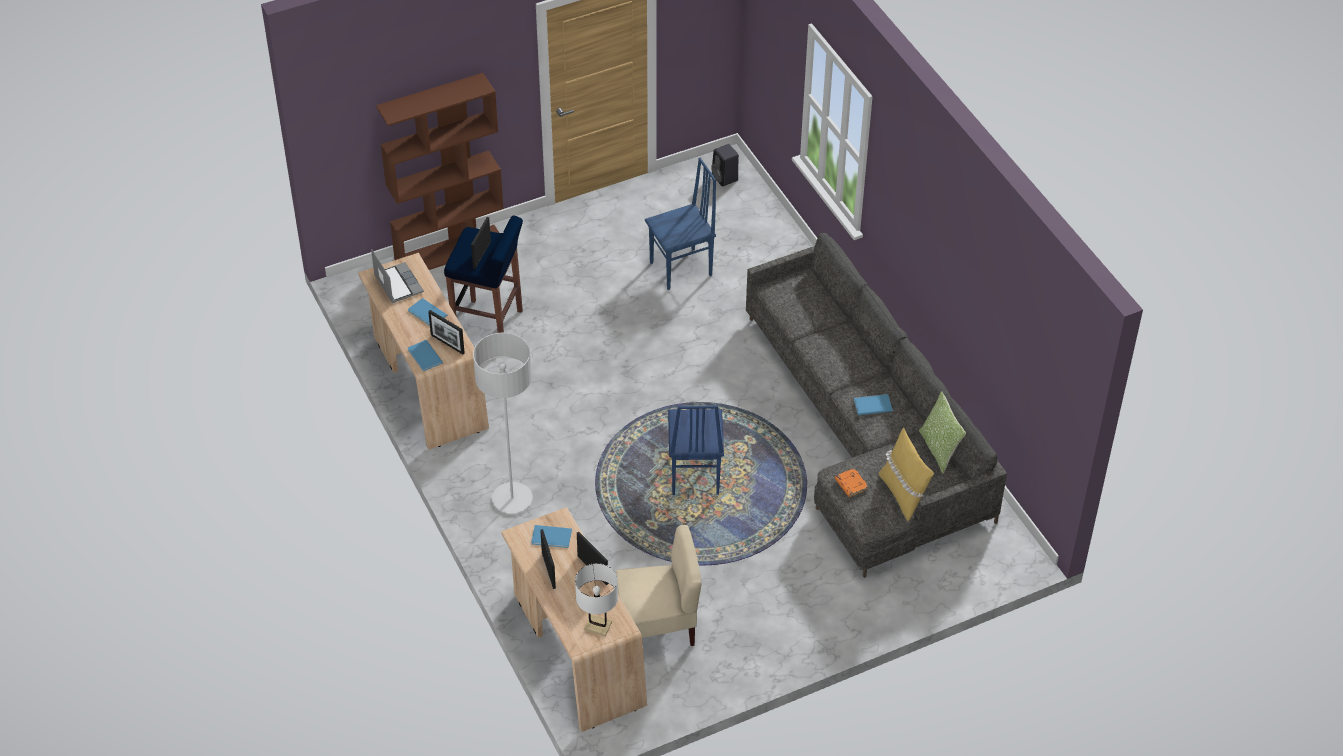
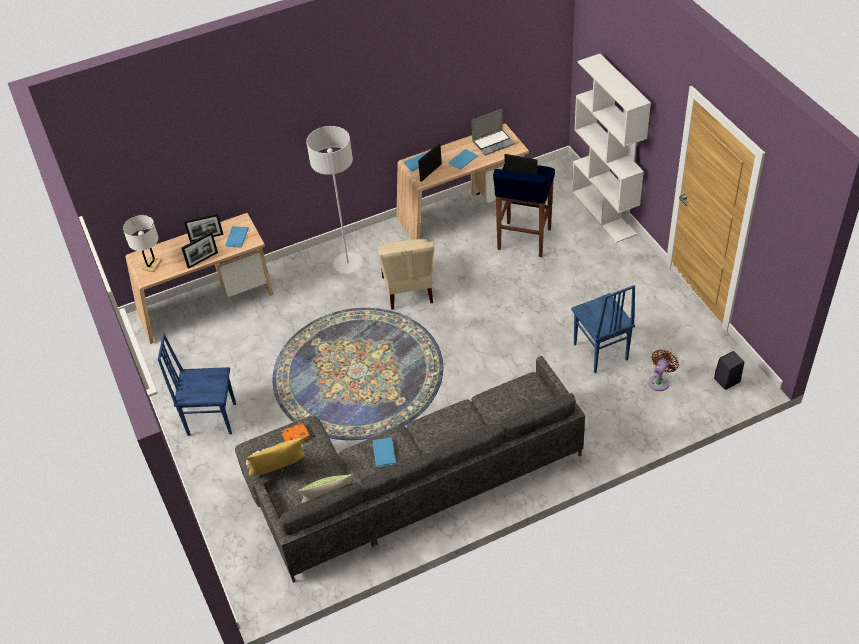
camera: 95 degrees right, 0 degrees up
brown bookcase [376,73,504,270] -> white bookcase [572,54,651,243]
beige chair [616,525,702,646] -> beige chair moved to [378,239,434,310]
blue chair [668,405,724,495] -> blue chair moved to [158,334,236,436]
none -> brown fan [648,349,679,391]

